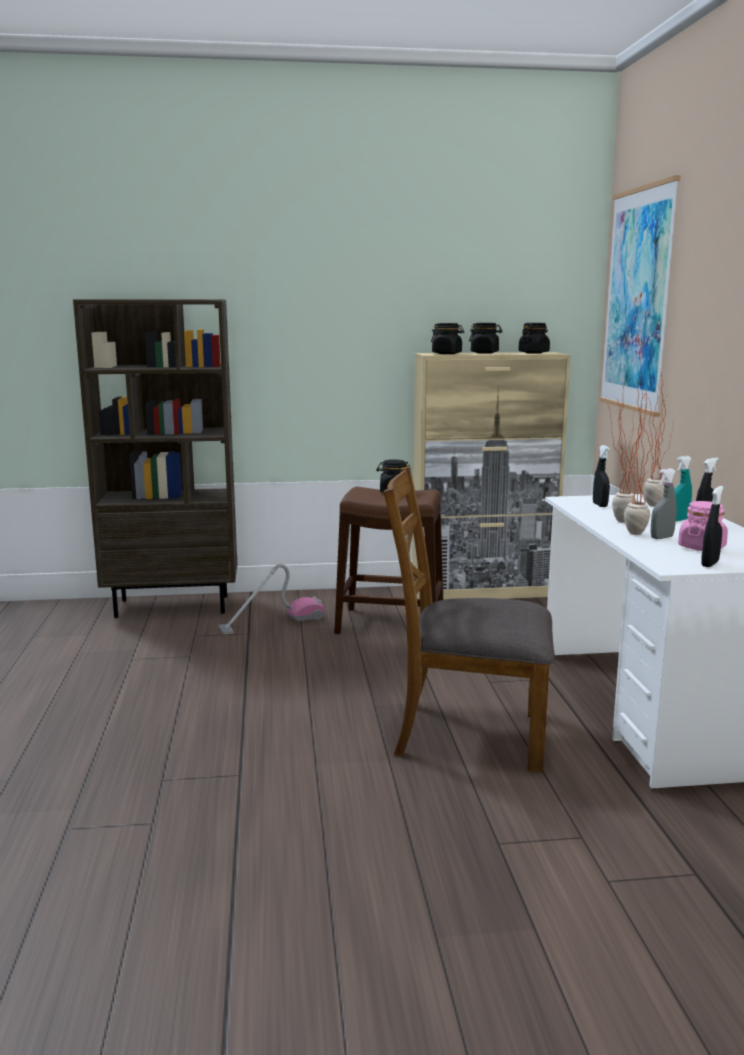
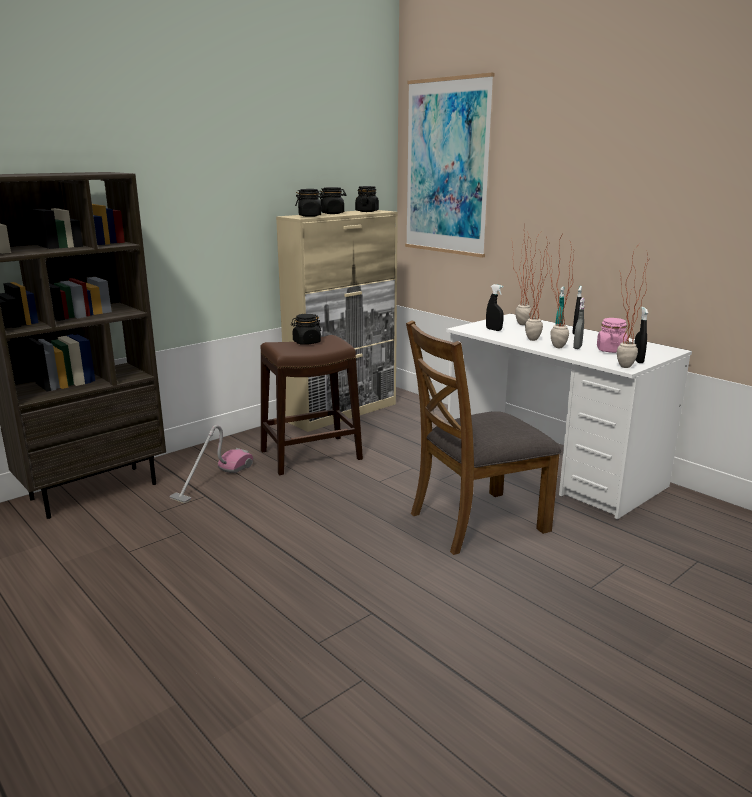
camera: 35 degrees left, 5 degrees up
none -> potted plant [617,248,651,368]

